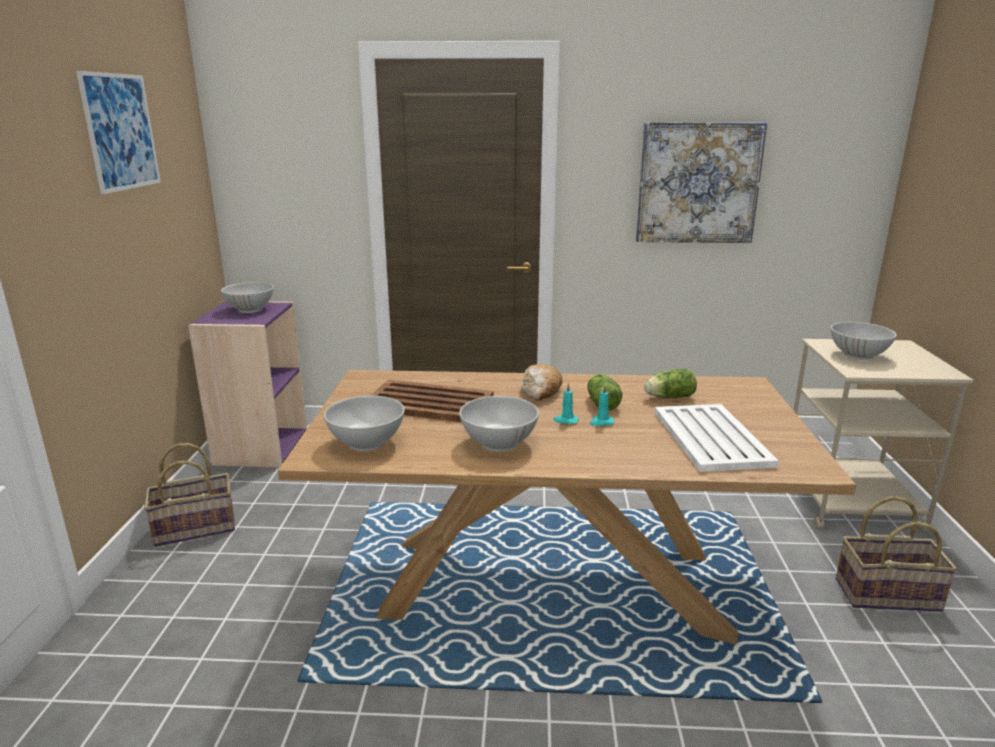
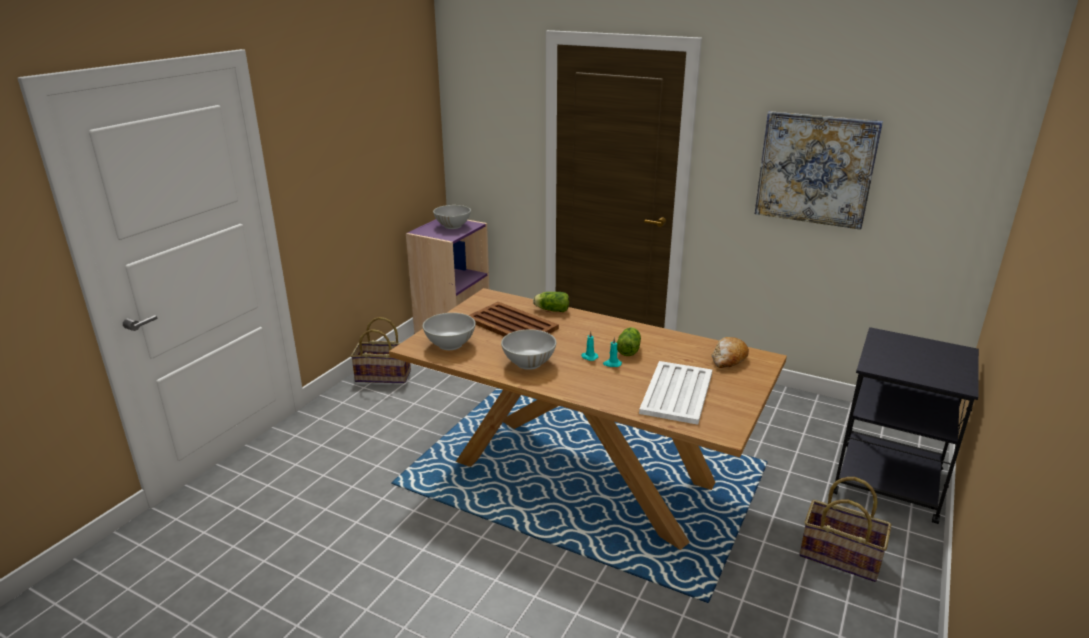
camera: 25 degrees right, 5 degrees up
picture [76,71,161,194] -> none
bread [521,364,562,400] -> bread moved to [712,337,749,368]
lettuce [644,369,697,398] -> lettuce moved to [533,292,569,312]
beige cart [793,339,973,531] -> black cart [833,327,979,524]
white bowl [831,322,897,360] -> none

